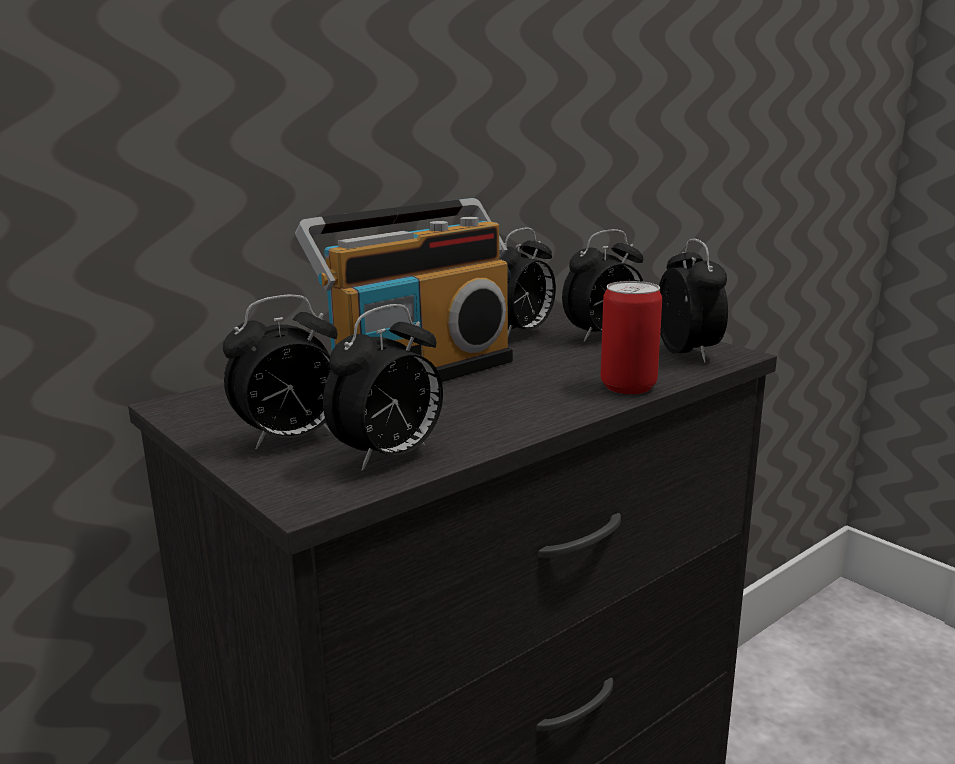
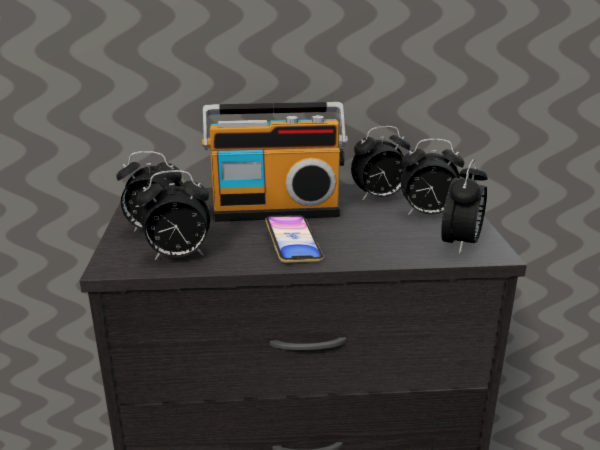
camera: 35 degrees right, 5 degrees up
can [601,281,662,394] -> none
none -> phone [265,215,324,263]

